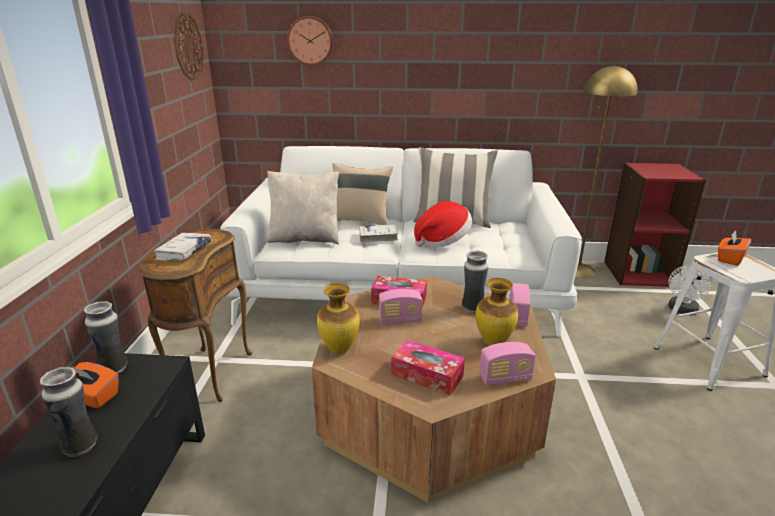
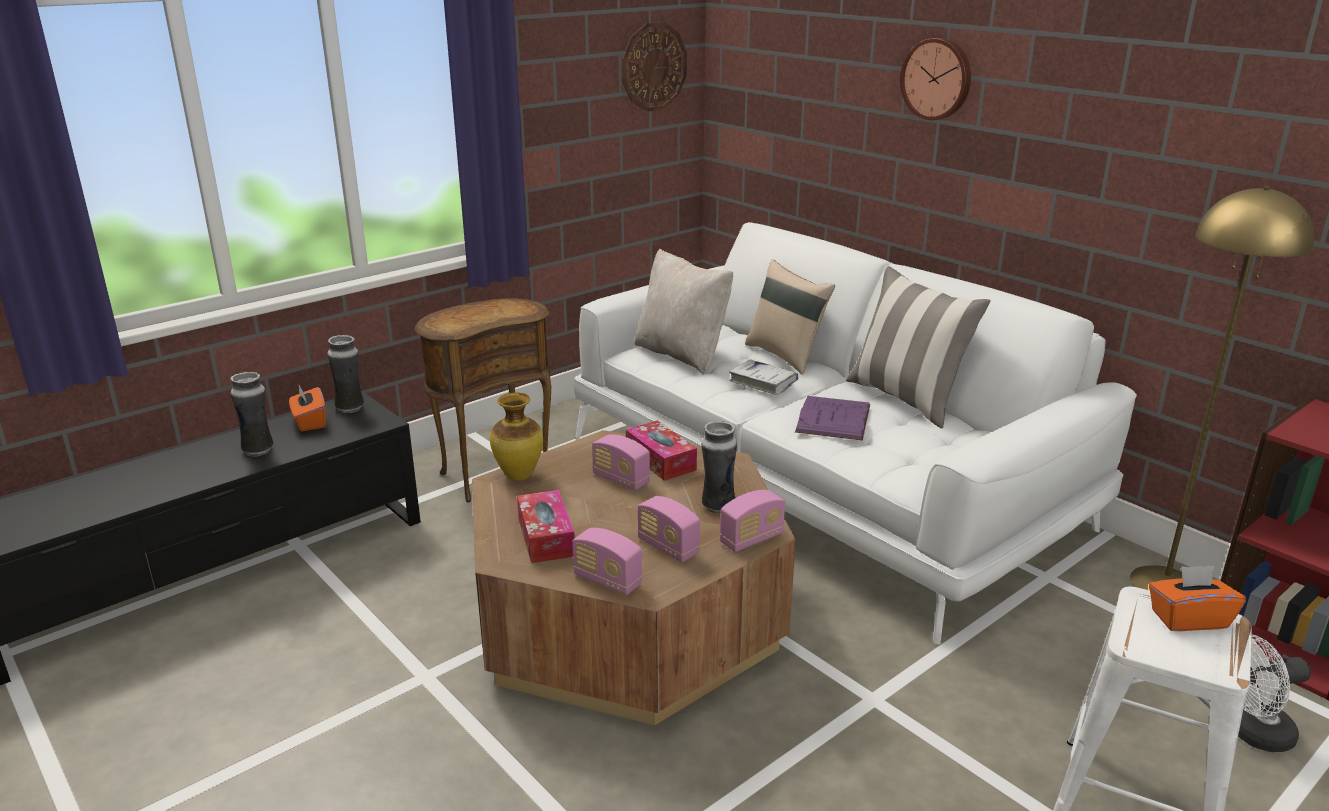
camera: 45 degrees right, 0 degrees up
white book [154,233,211,261] -> none
wall clock [287,16,333,66] -> wall clock moved to [900,38,971,120]
hat [414,201,472,248] -> purple book [795,396,870,441]
vase [475,278,518,346] -> radio [637,496,700,562]

